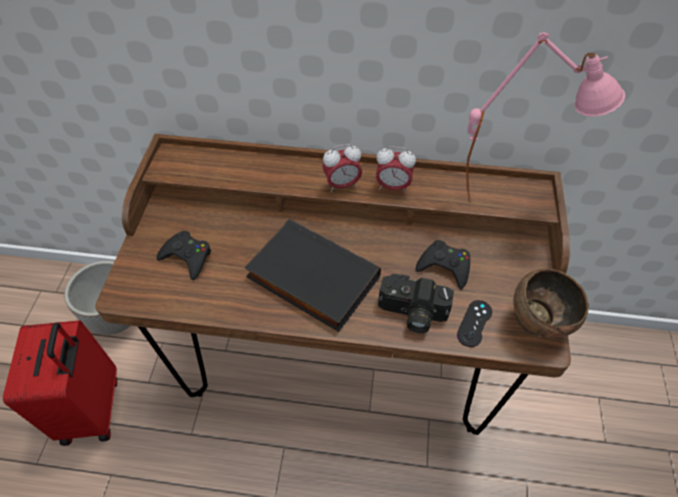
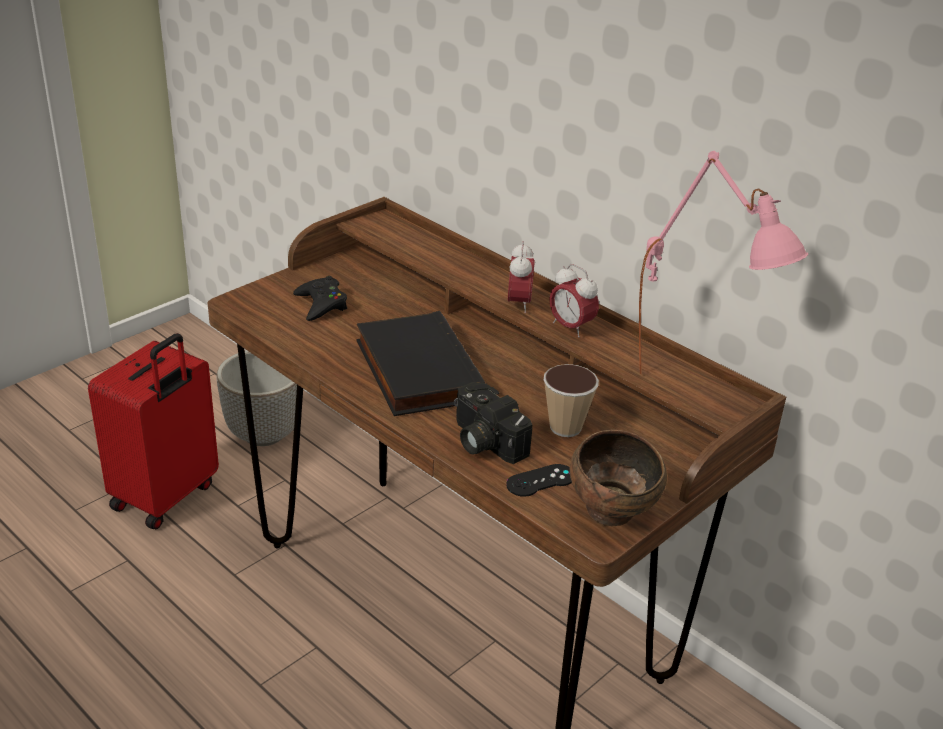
camera: 35 degrees right, 20 degrees down
alarm clock [322,144,362,192] -> alarm clock turned 105 degrees counterclockwise [508,241,535,313]
black game controller [416,240,470,289] -> cup [544,364,599,437]

